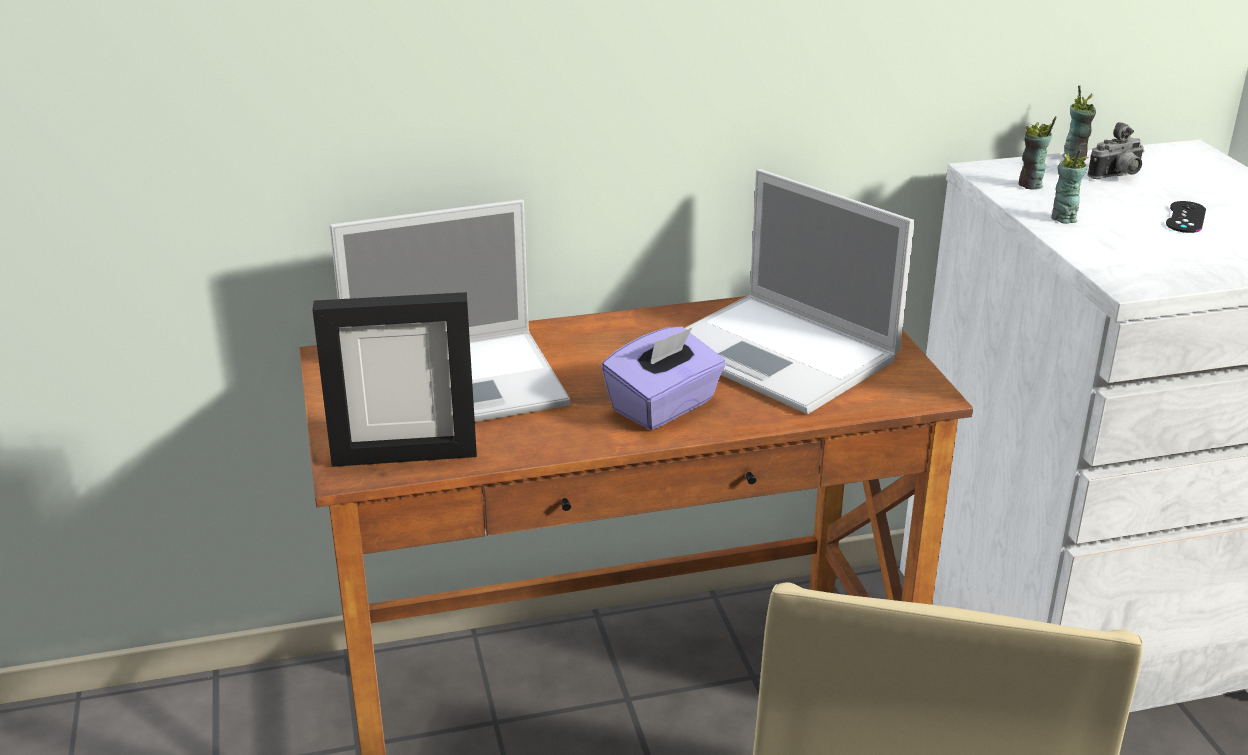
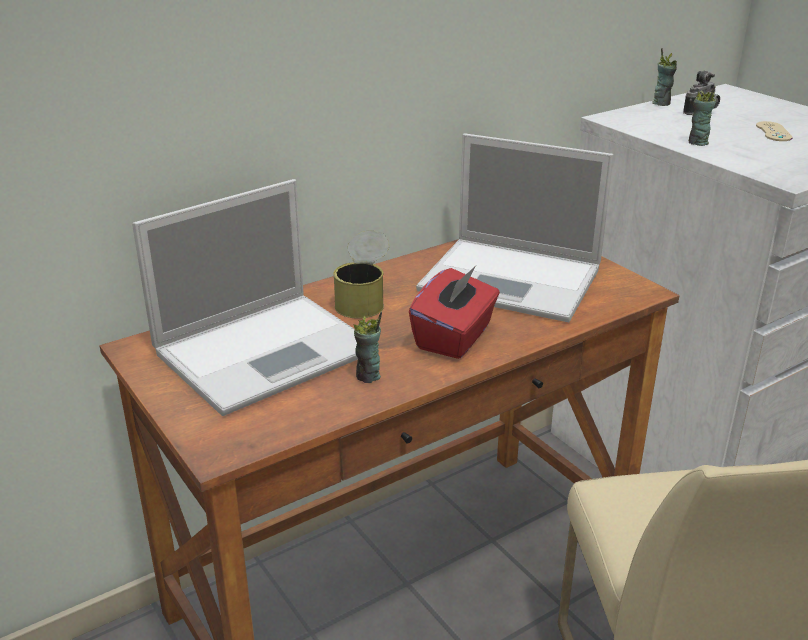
camera: 20 degrees left, 0 degrees up
picture frame [312,292,477,467] -> none
purple tissue box [601,326,726,430] -> red tissue box [409,266,500,359]
cup [1018,116,1056,190] -> cup moved to [353,312,382,383]
black game controller [1166,201,1206,233] -> beige game controller [756,121,793,141]
none -> can [333,230,389,319]

